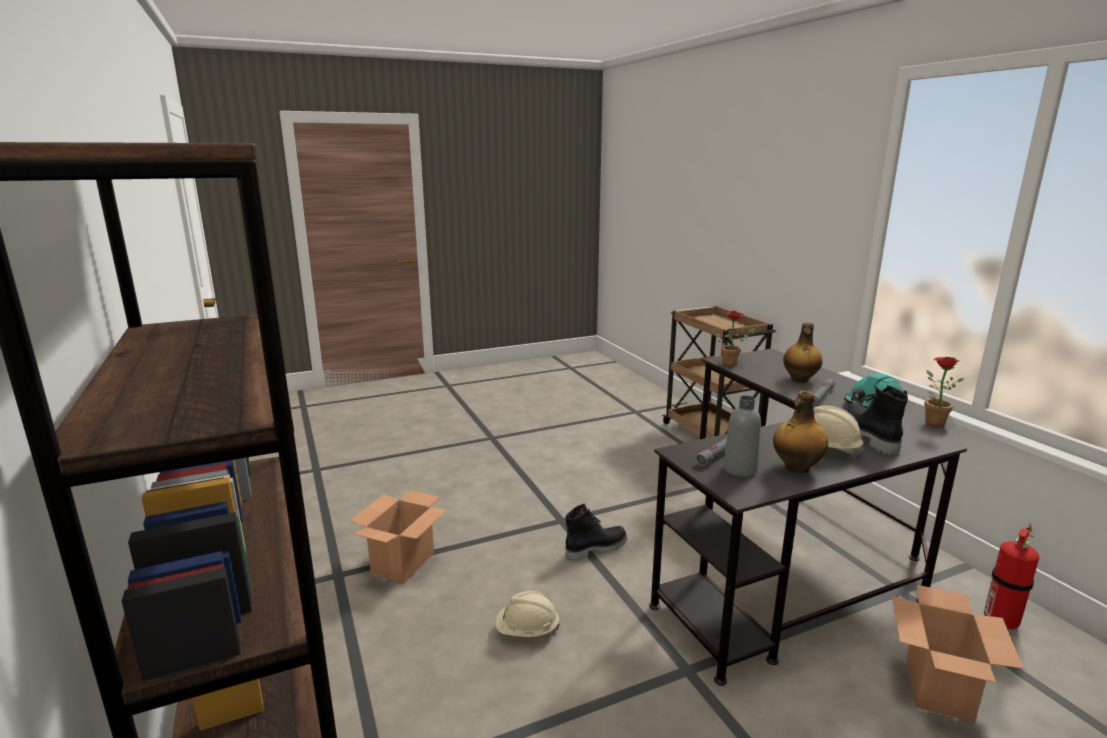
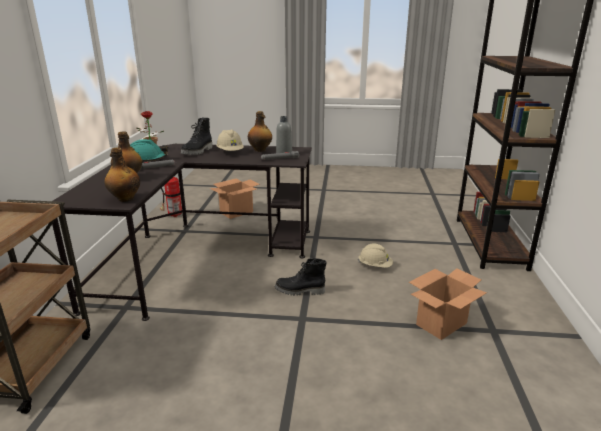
camera: 150 degrees left, 5 degrees up
potted plant [715,311,755,366] -> bottle [105,147,140,202]

